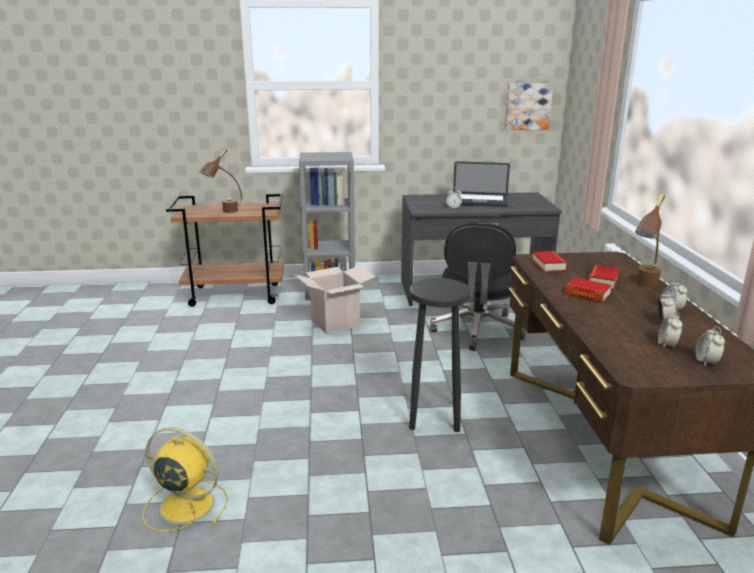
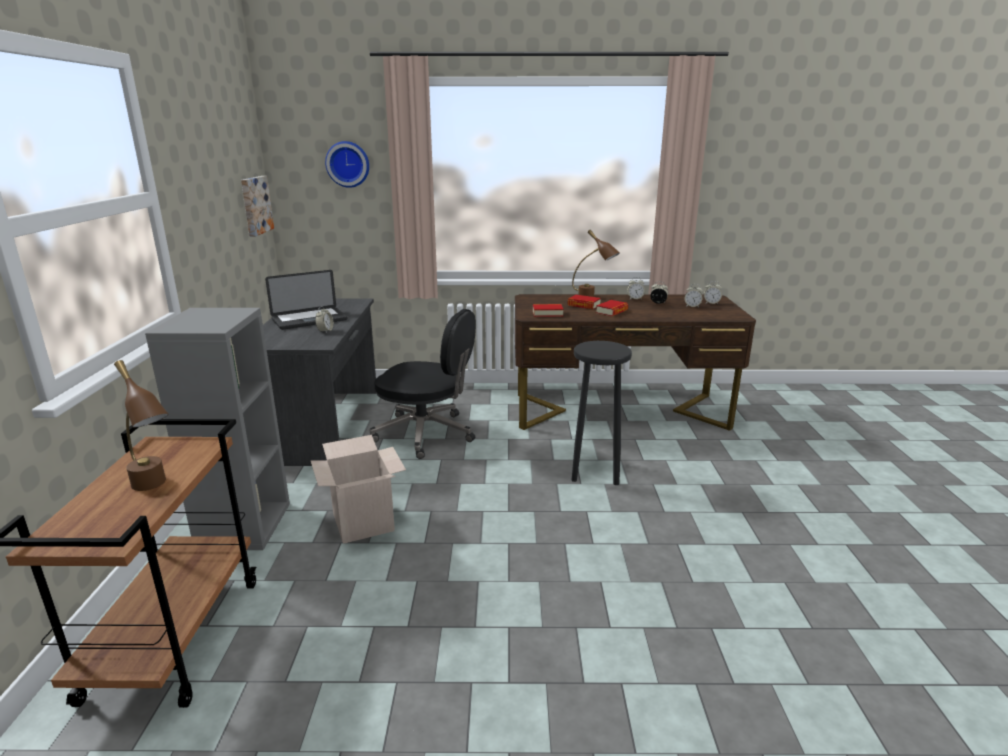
camera: 85 degrees left, 0 degrees up
yellow fan [142,427,228,531] -> none
laptop [453,161,510,207] -> laptop turned 45 degrees clockwise [265,270,348,330]
none -> wall clock [325,141,369,188]

